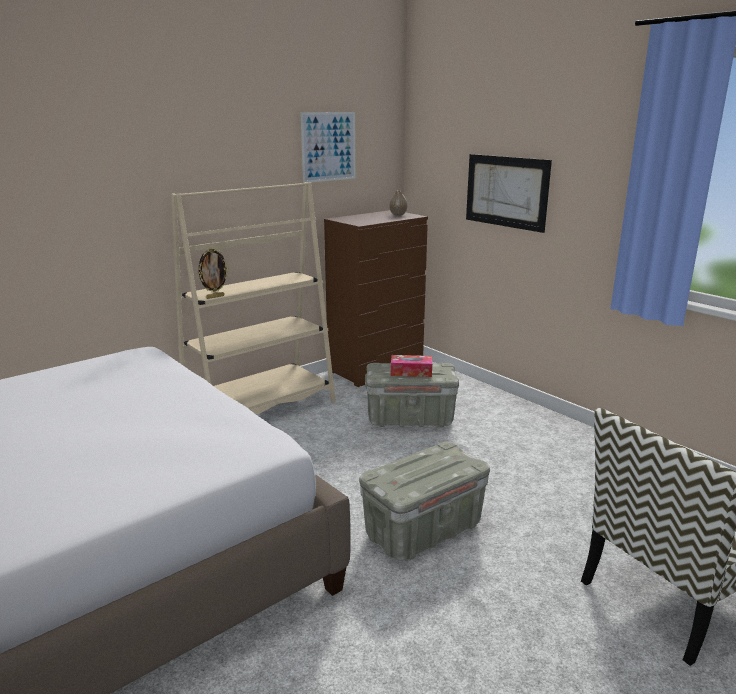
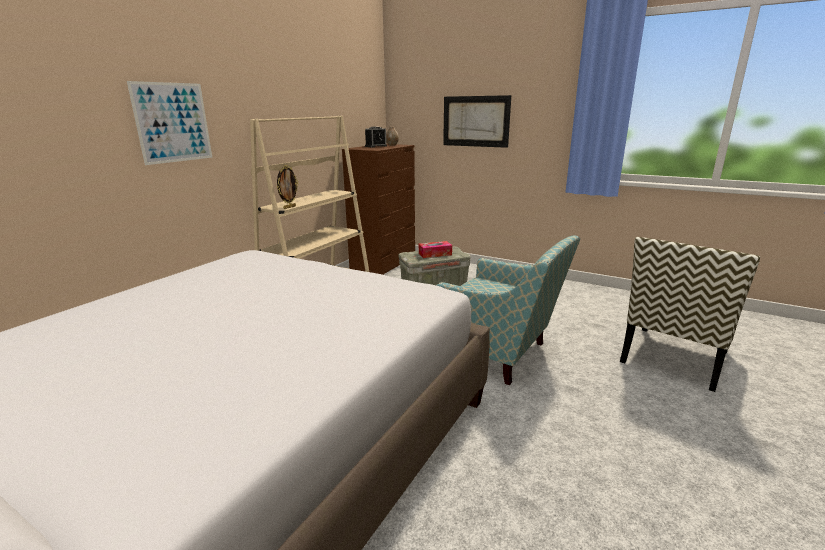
camera: 20 degrees left, 0 degrees up
picture [301,112,355,183] -> picture moved to [127,81,212,165]
grey storage box [359,442,490,561] -> armchair [436,235,580,385]
none -> alarm clock [365,126,387,147]

